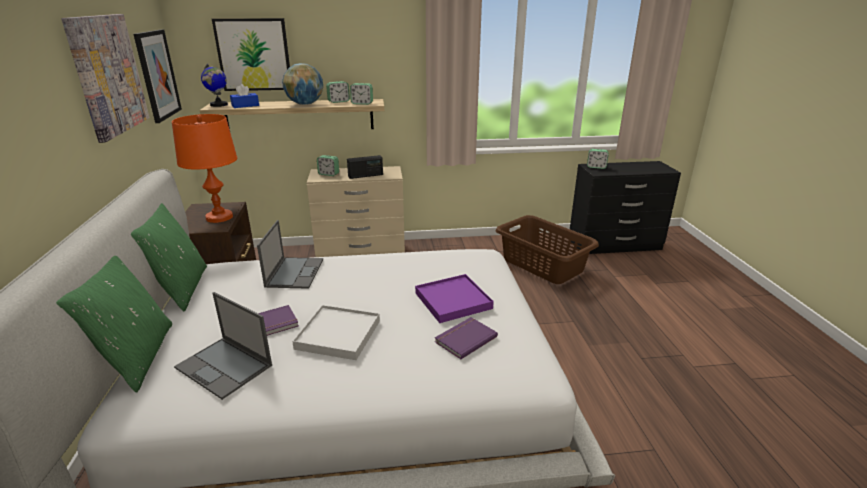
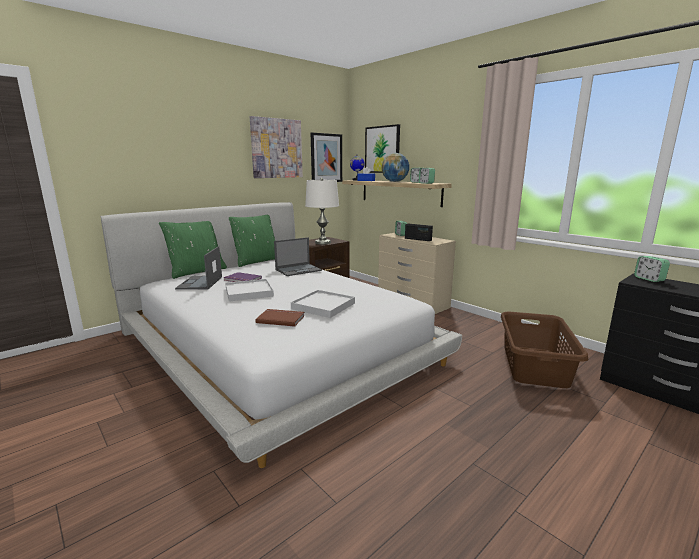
camera: 55 degrees right, 10 degrees down
orange table lamp [172,114,237,223] -> white table lamp [305,178,339,245]
purple tray [415,274,494,323] -> white tray [291,290,355,318]
purple book [435,317,498,360] -> brown book [255,309,305,327]

